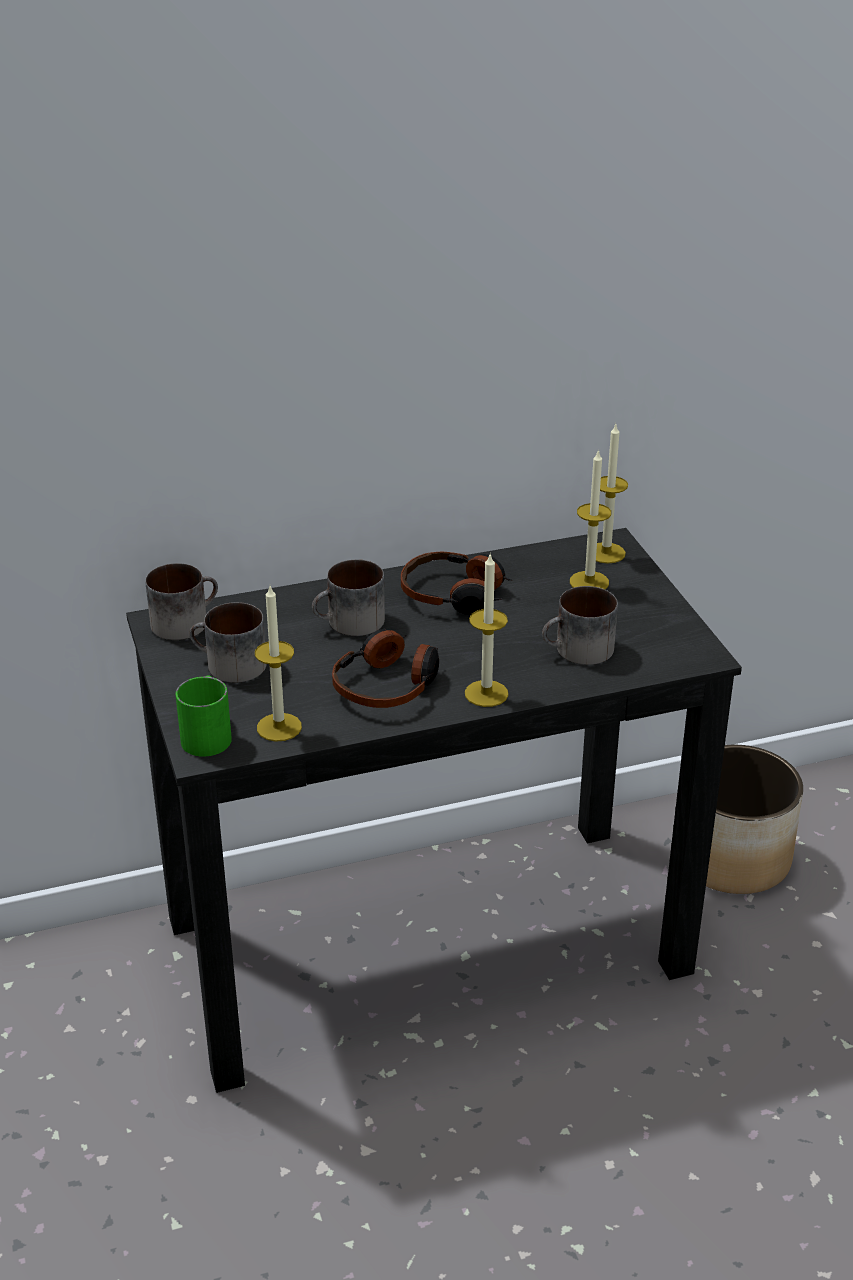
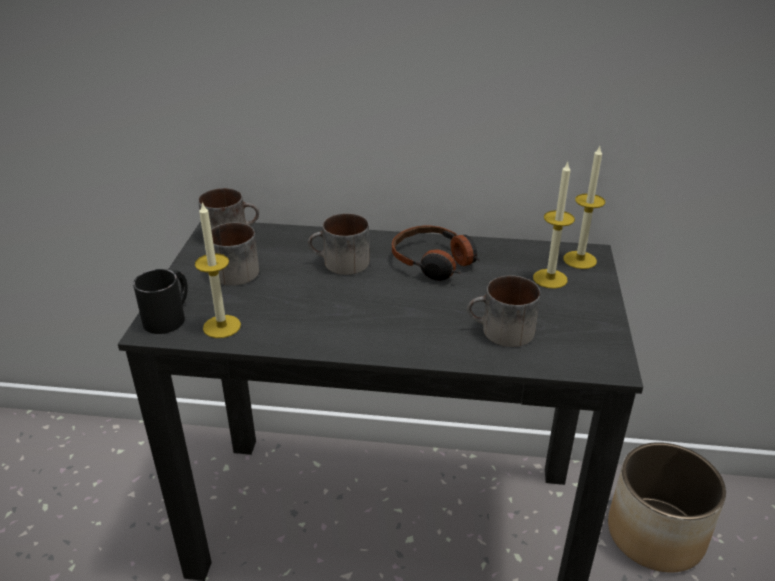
camera: 25 degrees right, 0 degrees up
green mug [175,675,232,757] -> black mug [133,269,188,334]
headphones [332,628,439,708] -> none
candle [465,555,508,707] -> none

